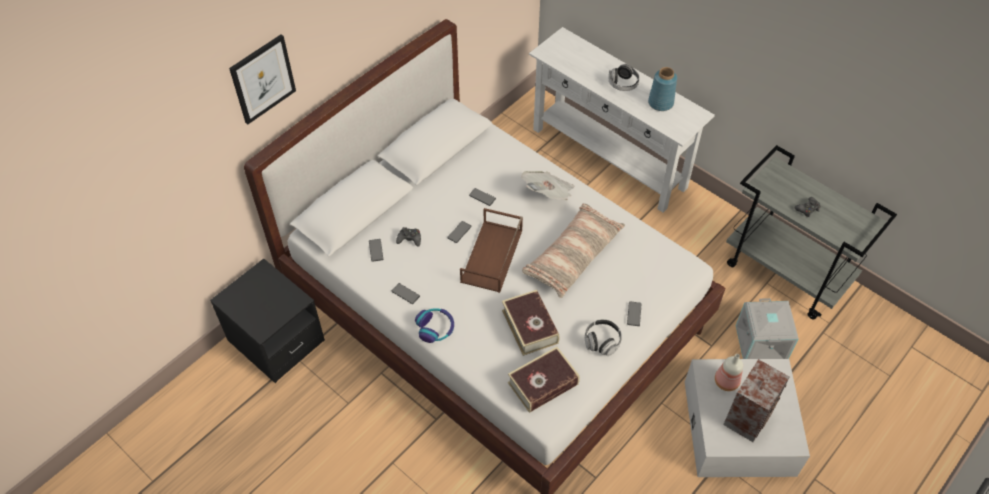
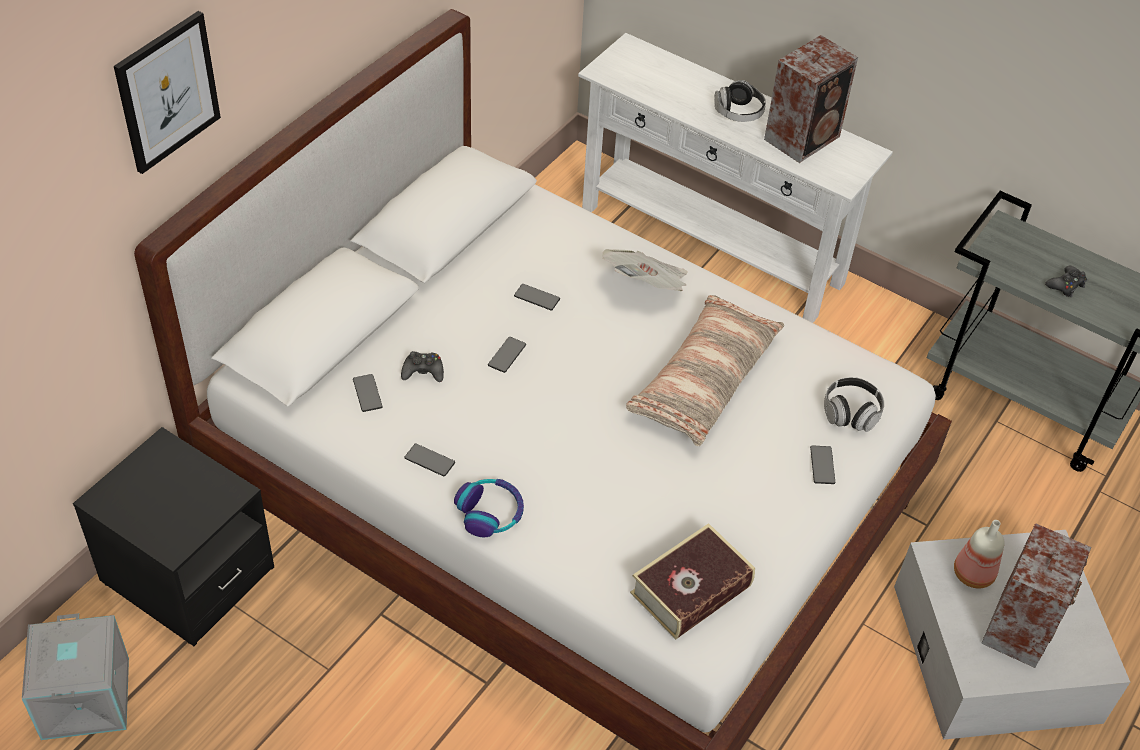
camera: 10 degrees left, 5 degrees down
brown tray [460,208,523,293] -> none
book [502,290,560,356] -> none
headphones [585,319,622,356] -> headphones moved to [824,377,884,432]
blue vase [648,67,677,111] -> speaker [764,35,858,163]
grey storage box [736,298,799,359] -> grey storage box moved to [22,613,129,740]

